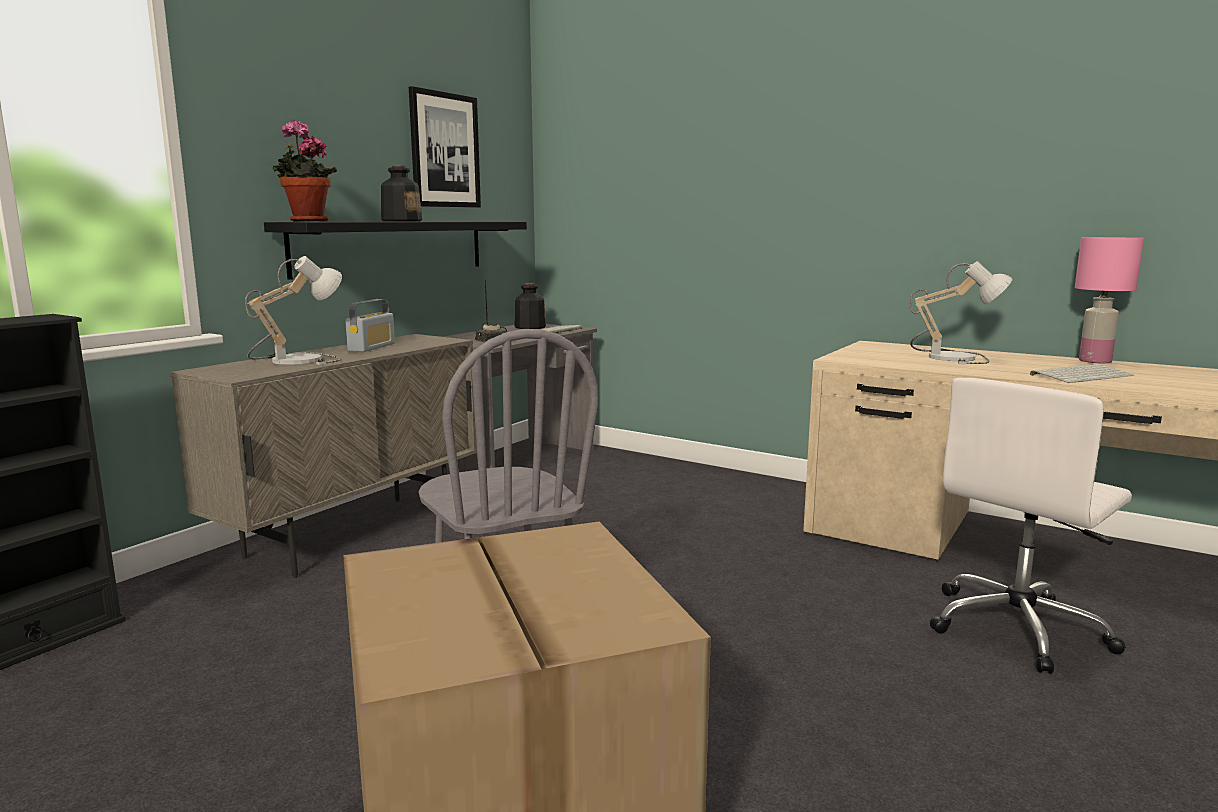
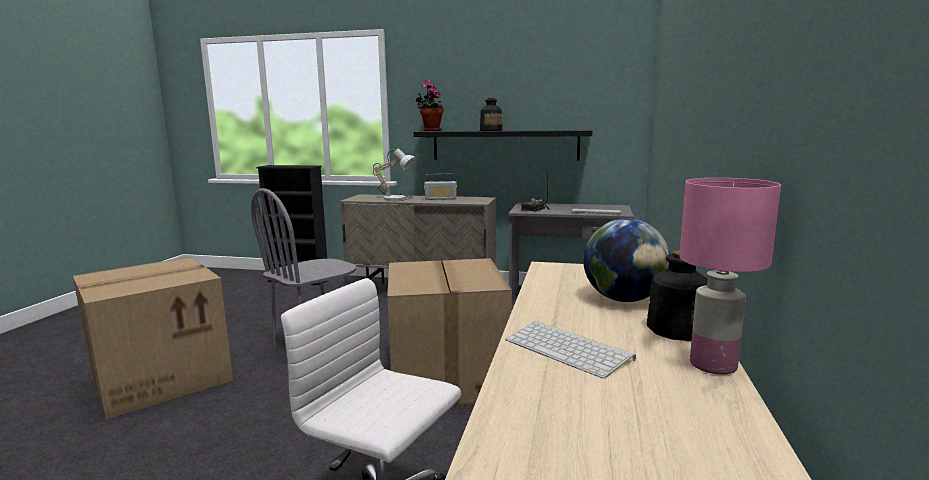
camera: 70 degrees right, 0 degrees up
picture [409,86,481,208] -> none
bottle [514,283,546,329] -> bottle moved to [646,250,708,341]
table lamp [910,261,1013,365] -> globe [583,218,670,302]
none -> cardboard box [387,258,512,406]

